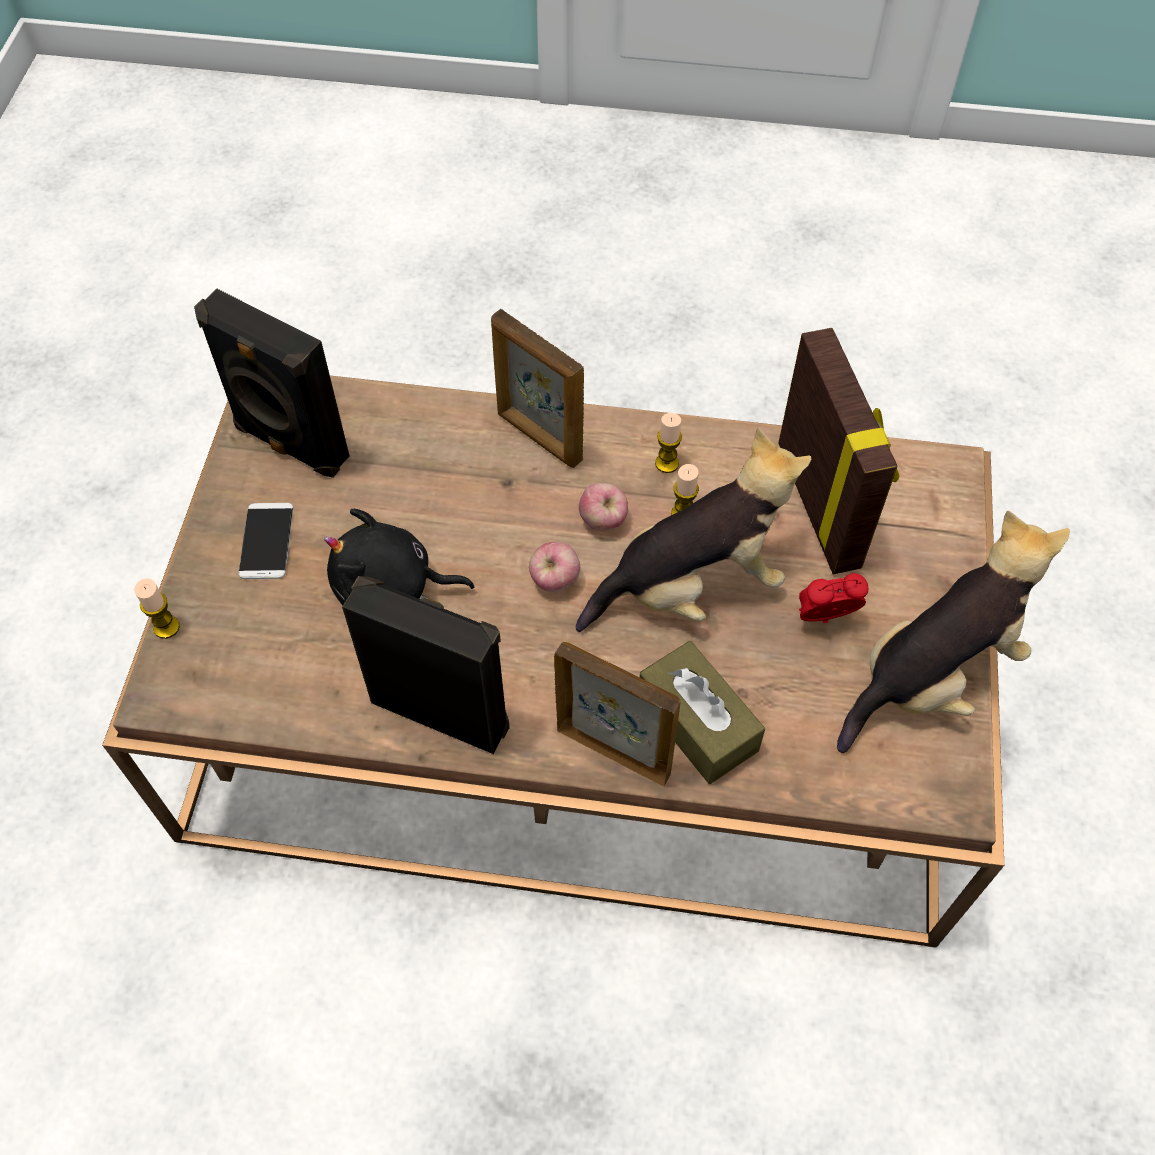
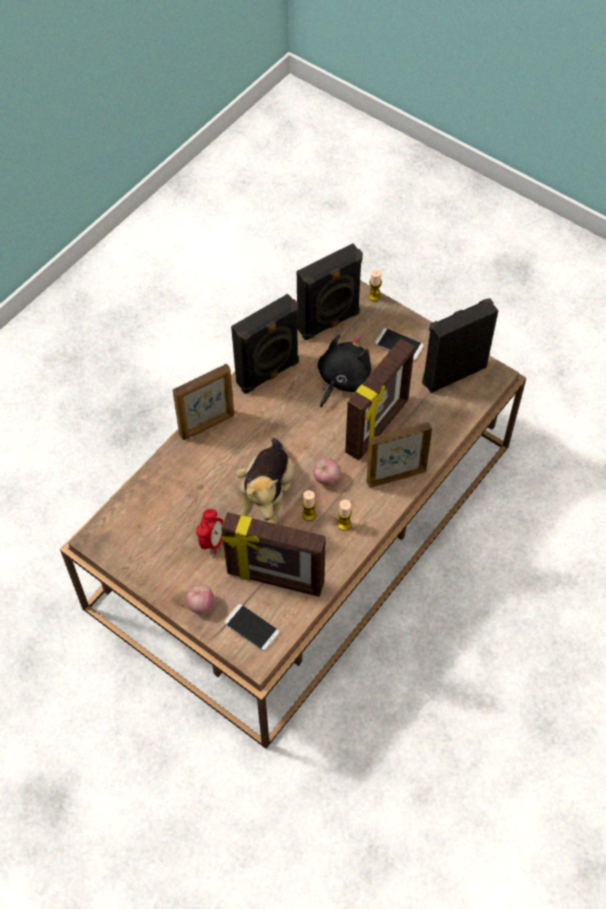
camera: 120 degrees right, 0 degrees up
apple [529,542,580,592] -> apple moved to [186,585,215,614]
brown tissue box [640,641,765,784] -> none
plush toy [837,510,1070,753] -> none
none -> phone [224,604,280,651]
none -> black speaker [297,244,363,340]
none -> picture frame [345,339,415,460]

